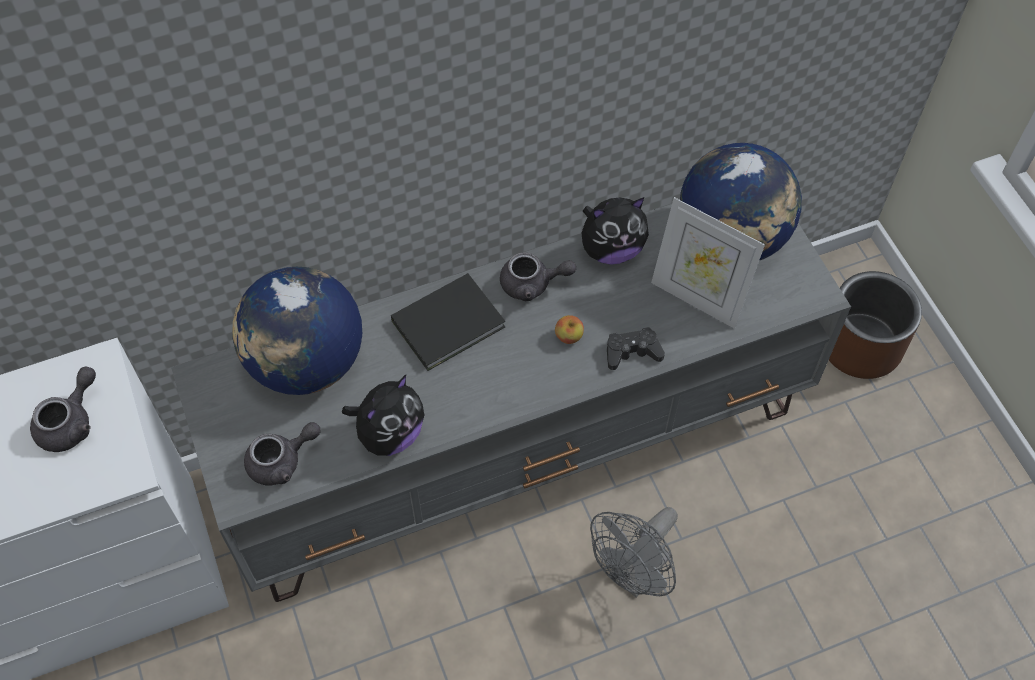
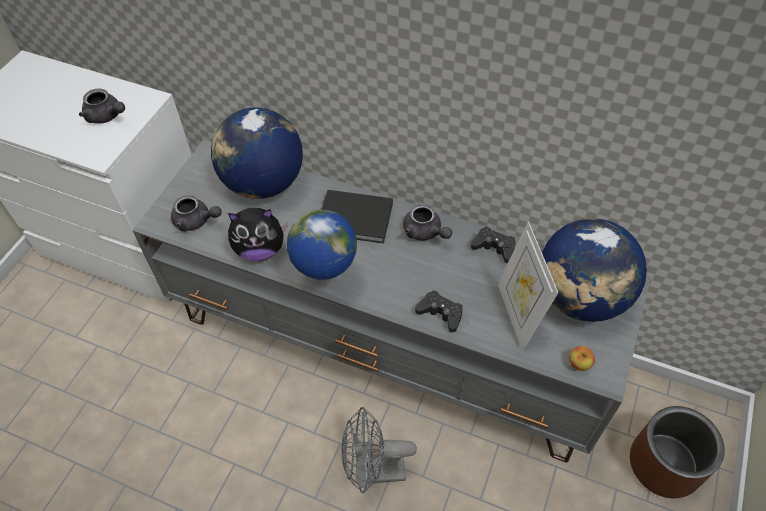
camera: 45 degrees right, 5 degrees down
grey teapot [30,367,96,452] -> grey teapot turned 45 degrees clockwise [79,89,125,124]
apple [555,315,584,344] -> apple moved to [569,346,595,371]
plush toy [582,197,649,265] -> black game controller [470,227,516,263]
none -> globe [287,210,357,287]

